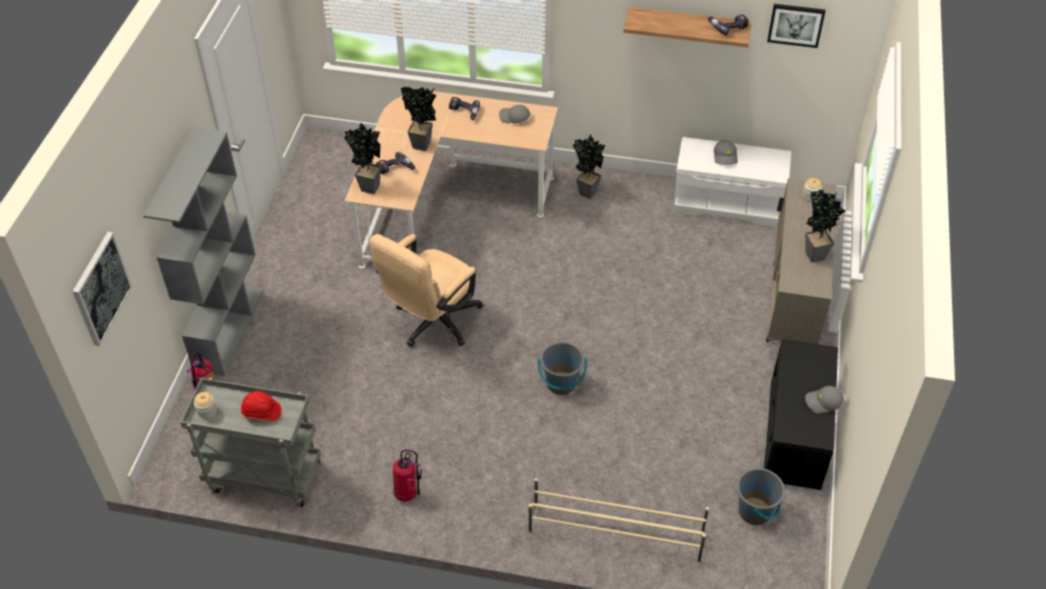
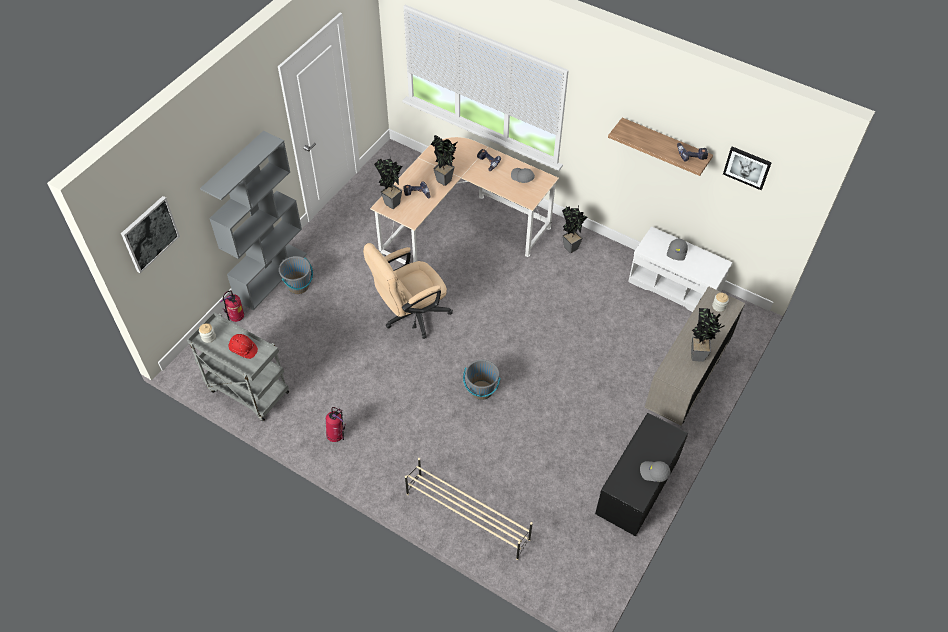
camera: 20 degrees right, 5 degrees up
grey bucket [737,467,785,525] -> grey bucket moved to [279,256,313,294]

